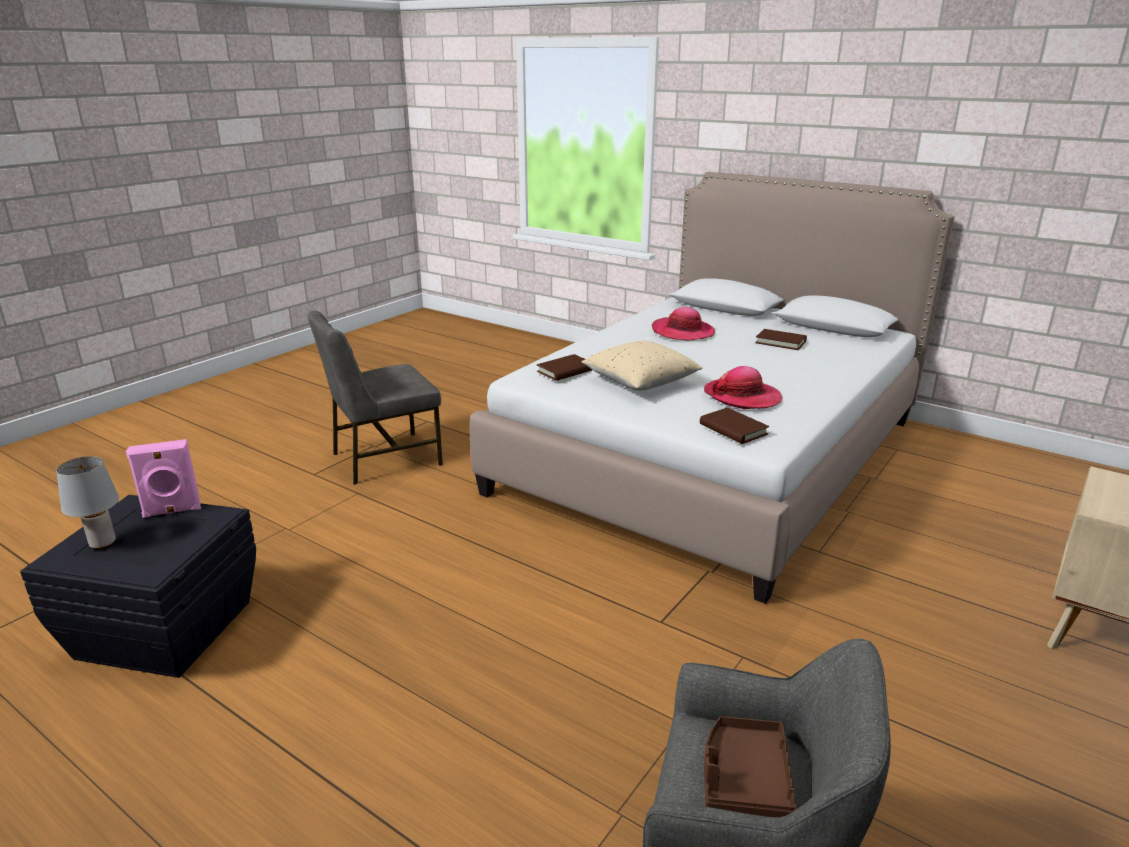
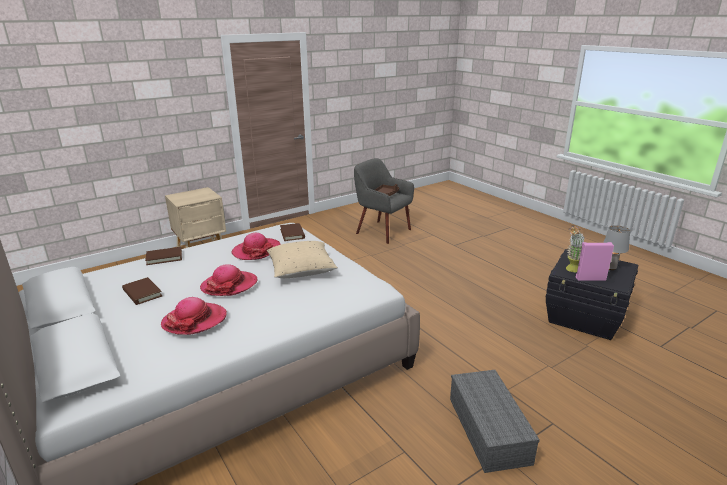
camera: 160 degrees left, 0 degrees up
grey chair [308,310,443,485] -> grey storage box [450,370,540,473]
brown book [537,354,592,381] -> brown book moved to [145,247,182,265]
none -> hat [200,264,257,296]
none -> potted plant [566,225,585,272]

